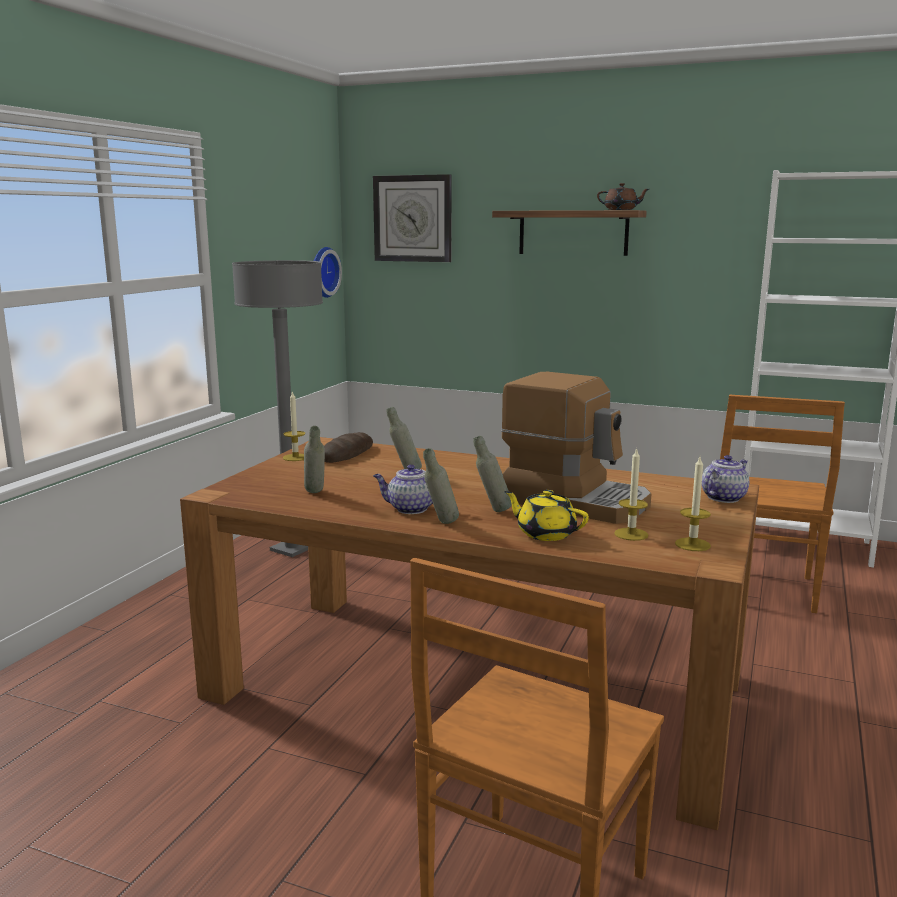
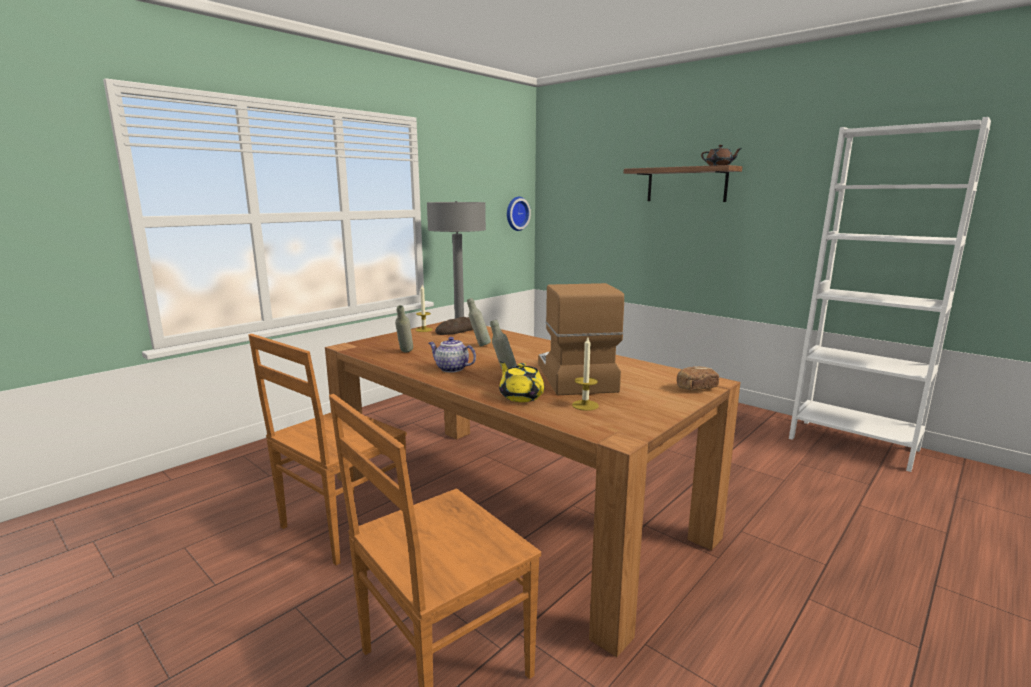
camera: 20 degrees right, 0 degrees up
wall clock [373,174,452,262] -> none
grey bottle [423,448,459,524] -> none
coffee machine [501,372,651,524] -> coffee machine turned 150 degrees counterclockwise [538,283,624,395]
candle [675,457,711,551] -> none
teapot [702,455,750,503] -> bread [677,366,719,390]
brown chair [720,395,845,613] -> brown chair moved to [249,334,407,566]

